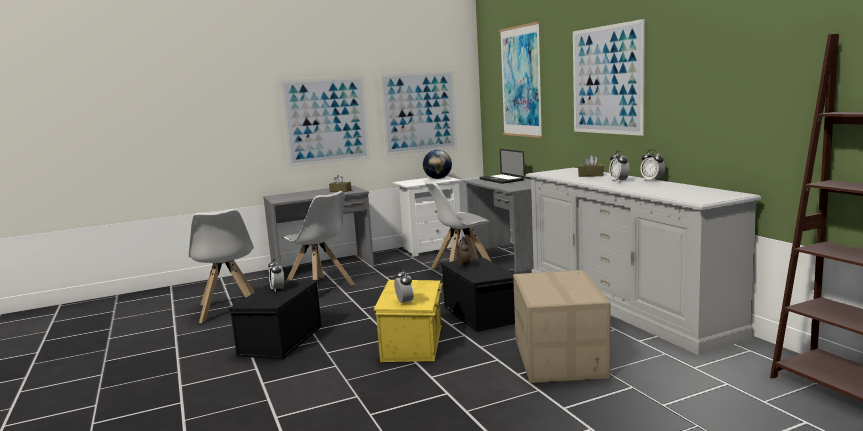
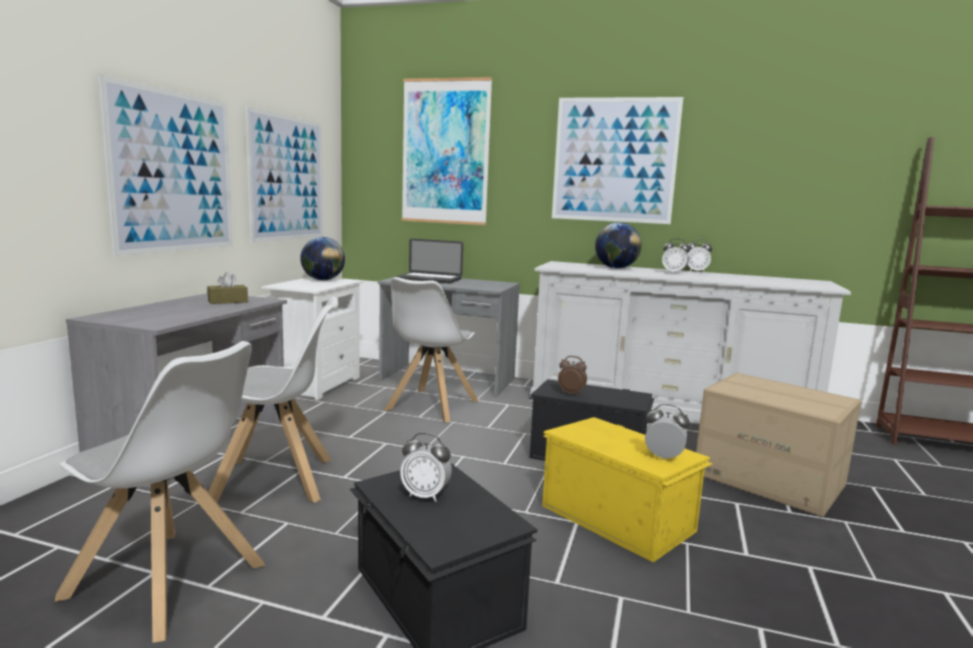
camera: 50 degrees left, 0 degrees up
brown tissue box [578,155,604,177] -> globe [595,222,642,268]

